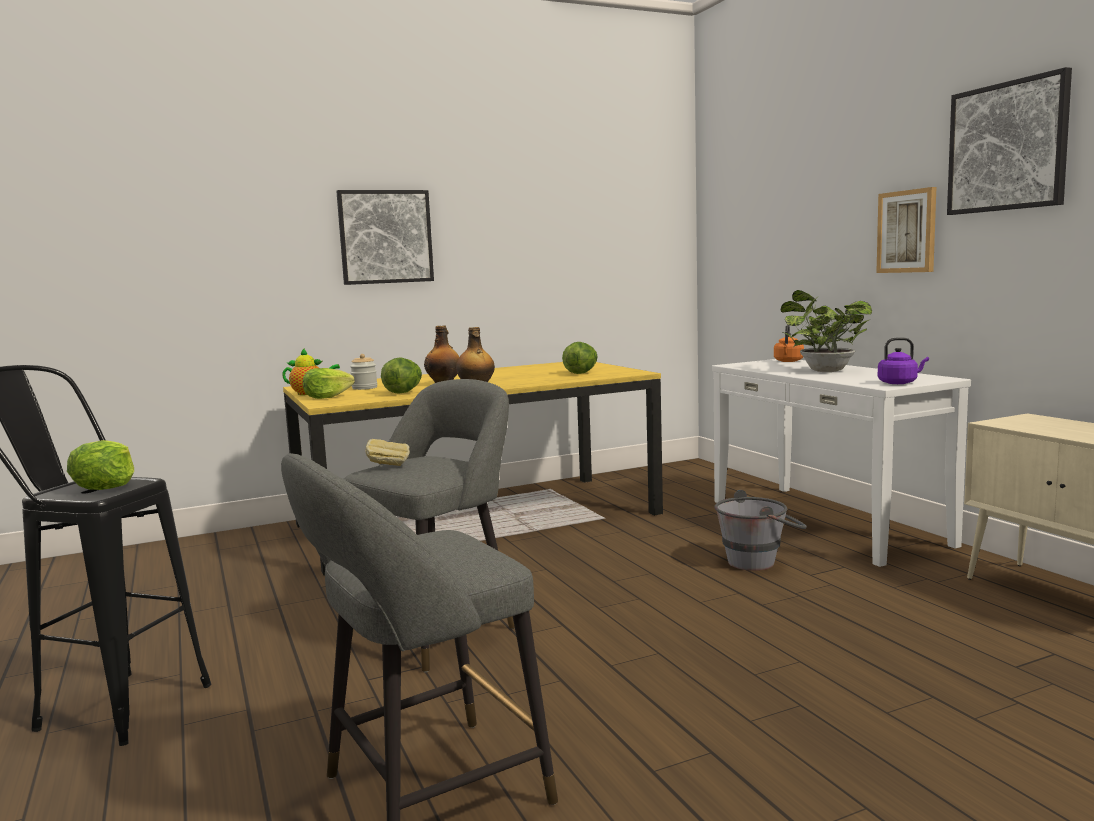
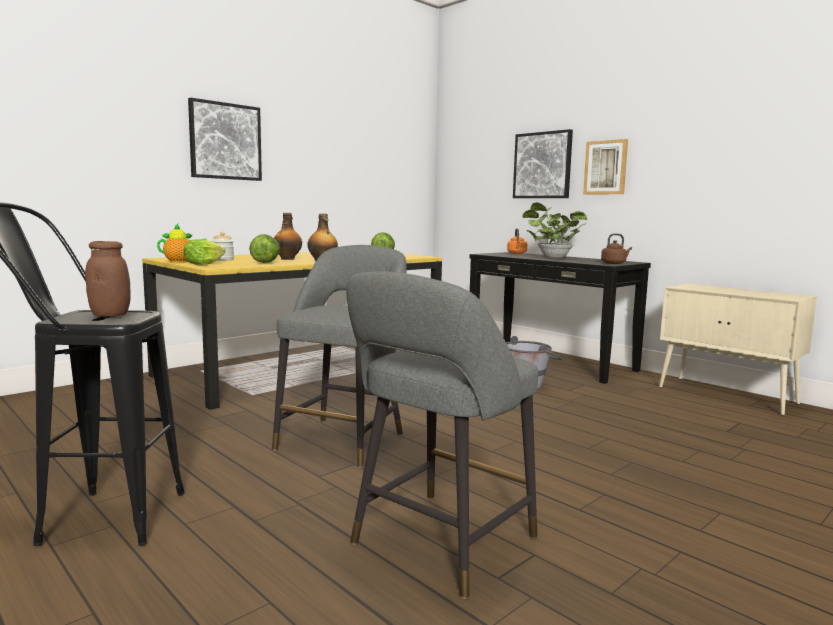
camera: 20 degrees left, 0 degrees up
lettuce [67,440,134,490] -> brown jar [85,241,131,317]
bread [365,439,410,466] -> none
white console table [712,359,971,567] -> black console table [470,252,651,384]
purple kettle [878,337,929,384] -> brown kettle [601,233,632,264]
picture [947,67,1072,215] -> picture moved to [513,129,573,198]

